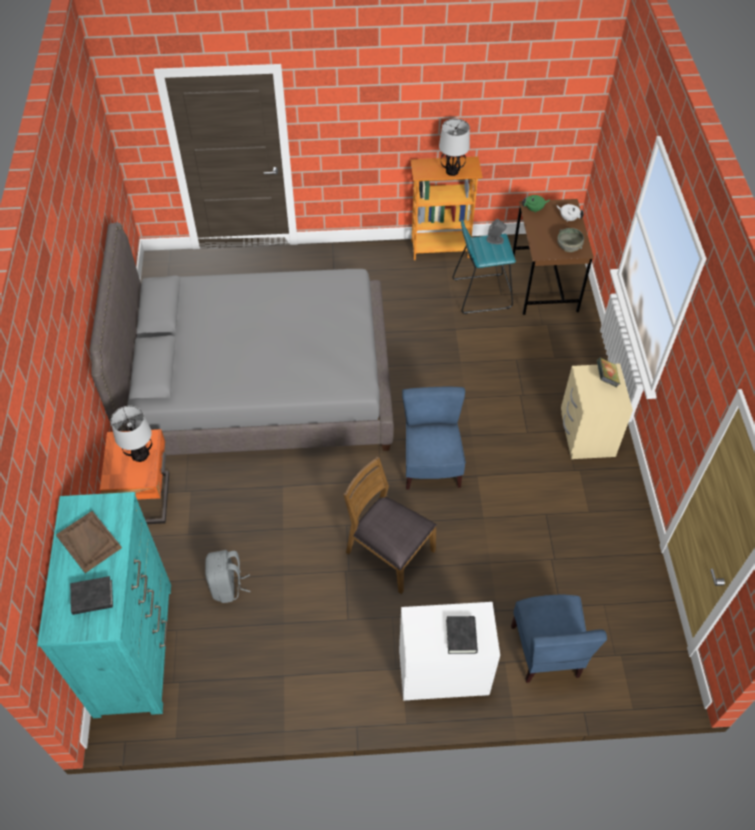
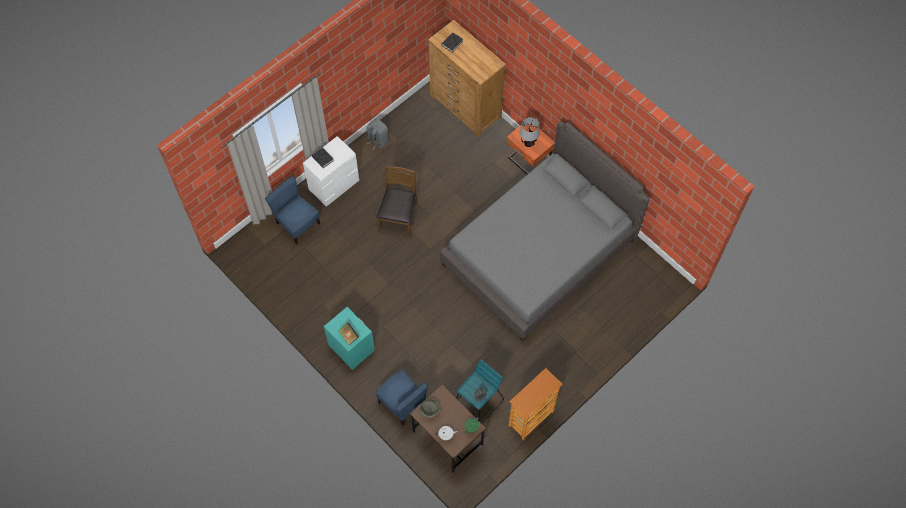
camera: 140 degrees right, 10 degrees up
turquoise dresser [37,492,171,718] -> brown dresser [428,20,506,138]
brown tray [56,511,122,573] -> none
grey backpack [205,550,250,603] -> grey backpack moved to [366,119,389,149]
brown chair [343,457,437,594] -> brown chair turned 75 degrees counterclockwise [376,166,417,238]
blue chair [402,387,466,490] -> blue chair moved to [376,369,428,426]
table lamp [439,119,470,176] -> none
beige nightstand [561,363,633,459] -> turquoise nightstand [324,307,374,370]

